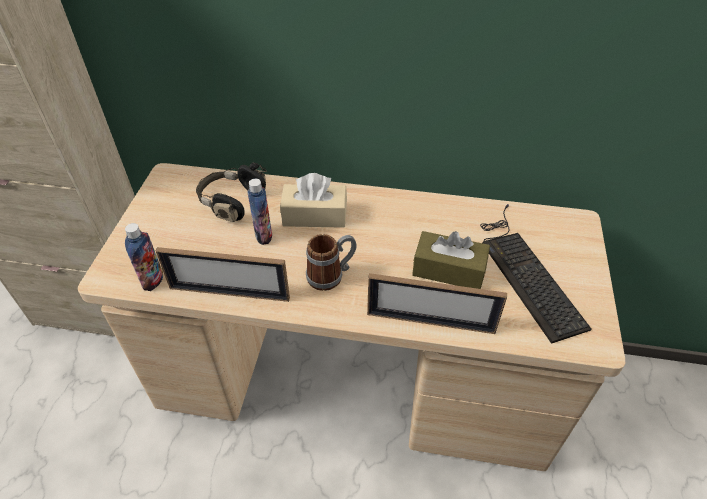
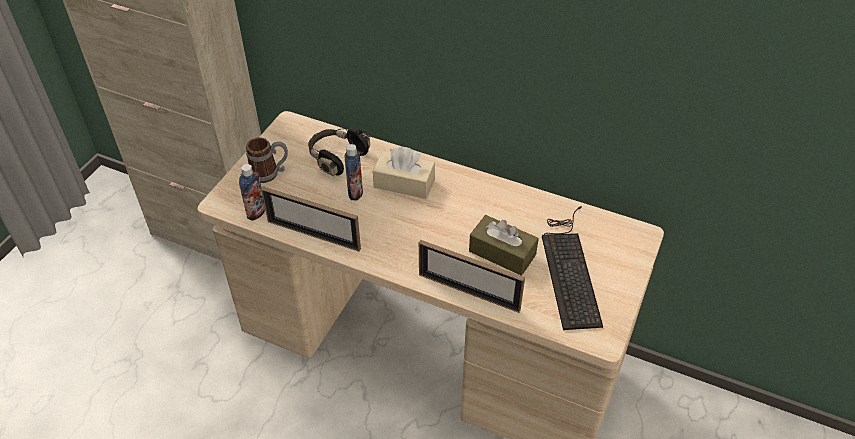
camera: 15 degrees right, 0 degrees up
mug [306,234,357,291] -> mug moved to [246,137,288,183]

